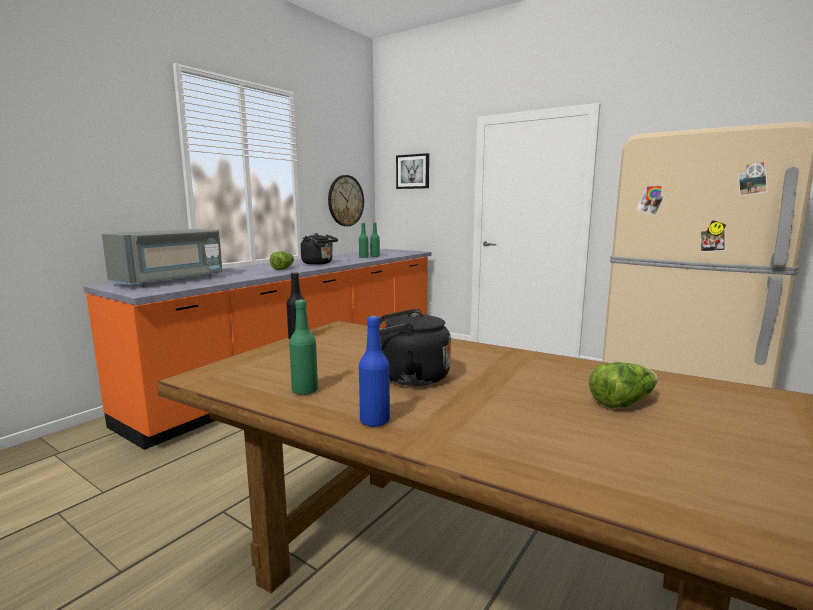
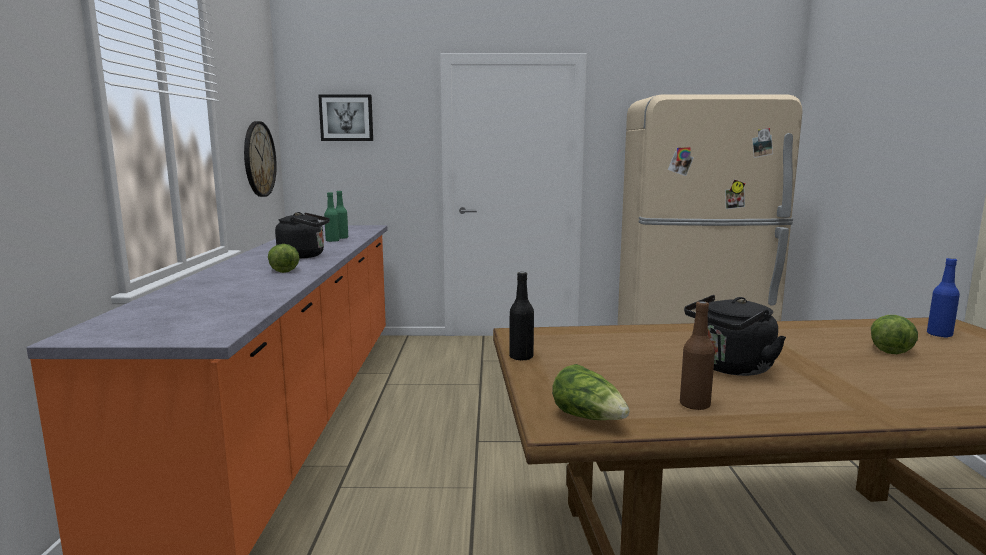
camera: 35 degrees left, 0 degrees up
grey microwave [102,229,223,287] -> none
green bottle [289,300,318,395] -> brown bottle [680,301,715,411]
blue bottle [359,316,390,427] -> blue bottle moved to [927,258,960,338]
none -> lettuce [552,364,630,420]

